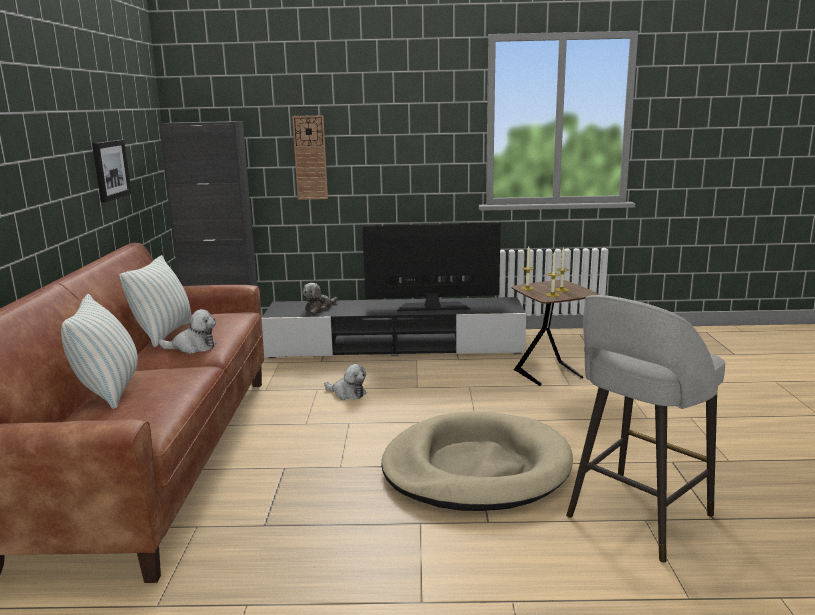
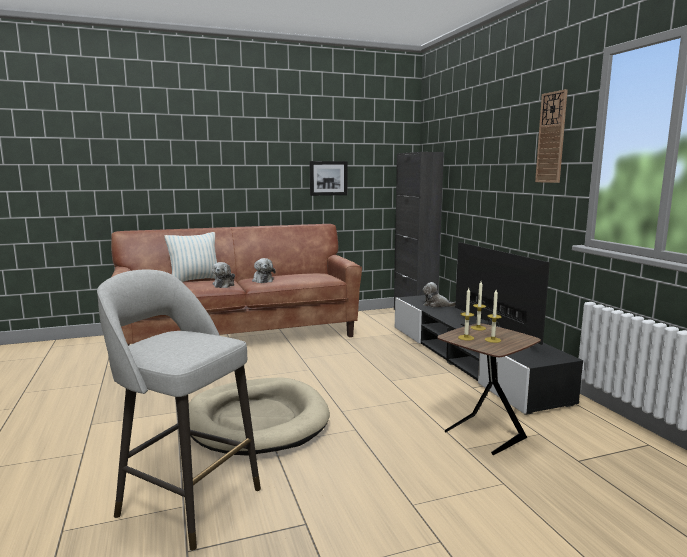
camera: 70 degrees right, 5 degrees down
pillow [119,255,191,347] -> none
wall clock [292,115,328,200] -> wall clock moved to [535,89,568,183]
plush toy [324,364,366,400] -> plush toy moved to [212,262,235,288]

